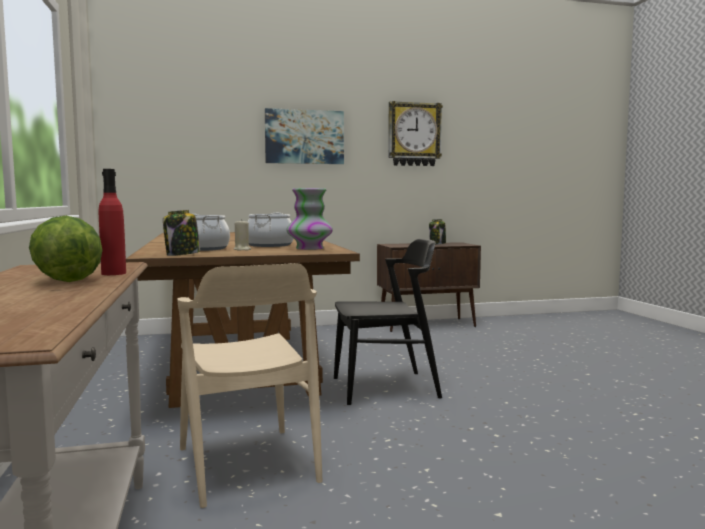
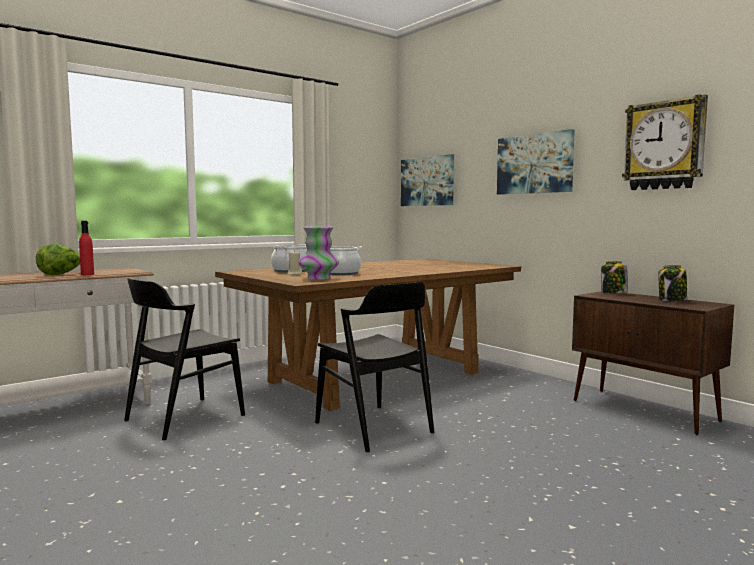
camera: 65 degrees right, 0 degrees up
jar [163,210,200,256] -> jar moved to [601,261,628,293]
beige chair [177,263,322,508] -> black chair [124,278,245,440]
none -> picture [401,154,454,206]

